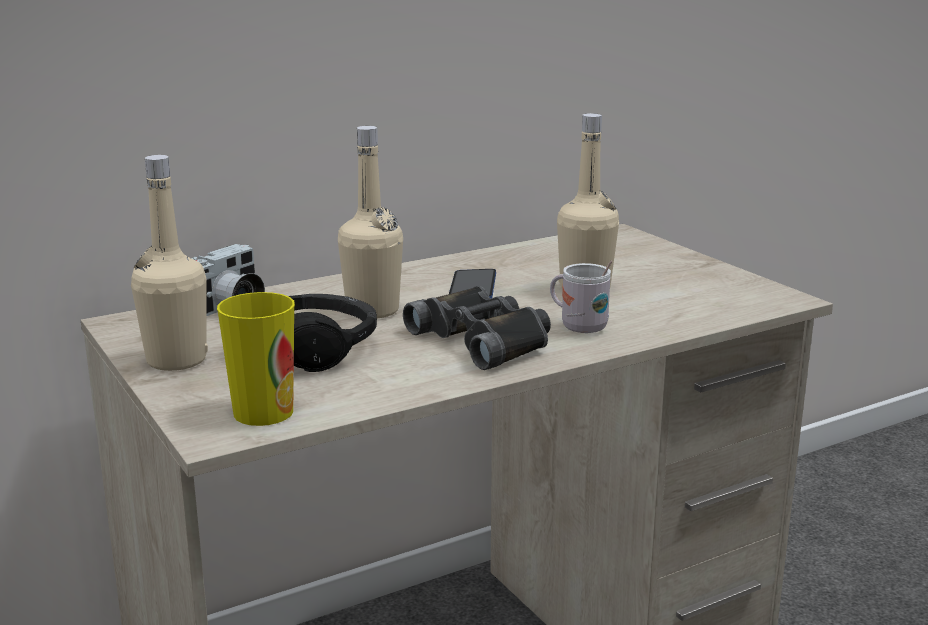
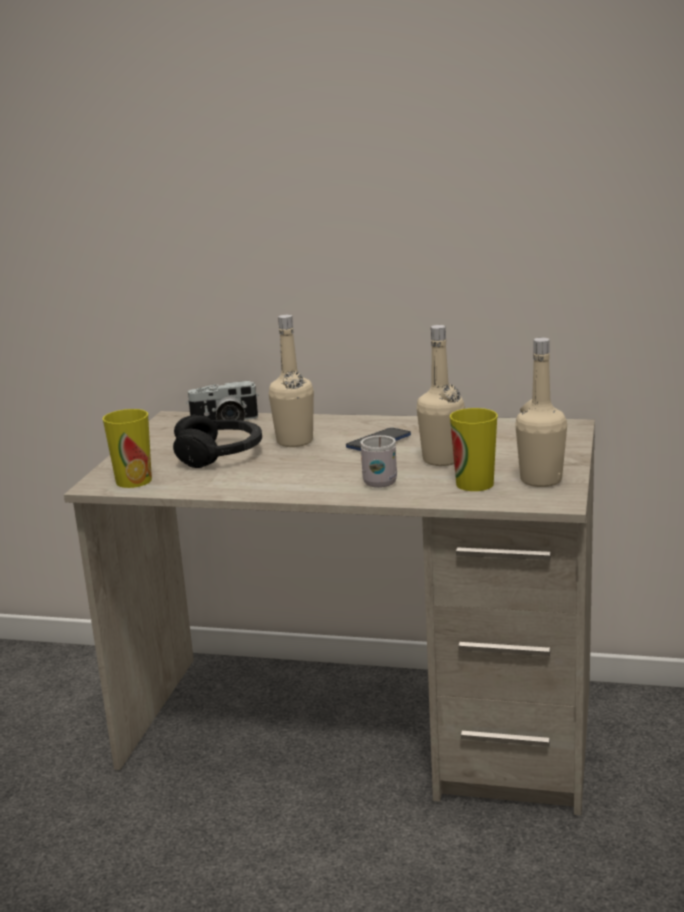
camera: 45 degrees right, 0 degrees up
beige bottle [131,155,208,371] -> beige bottle moved to [515,338,567,487]
black binoculars [403,286,551,370] -> none
none -> cup [450,408,498,491]

